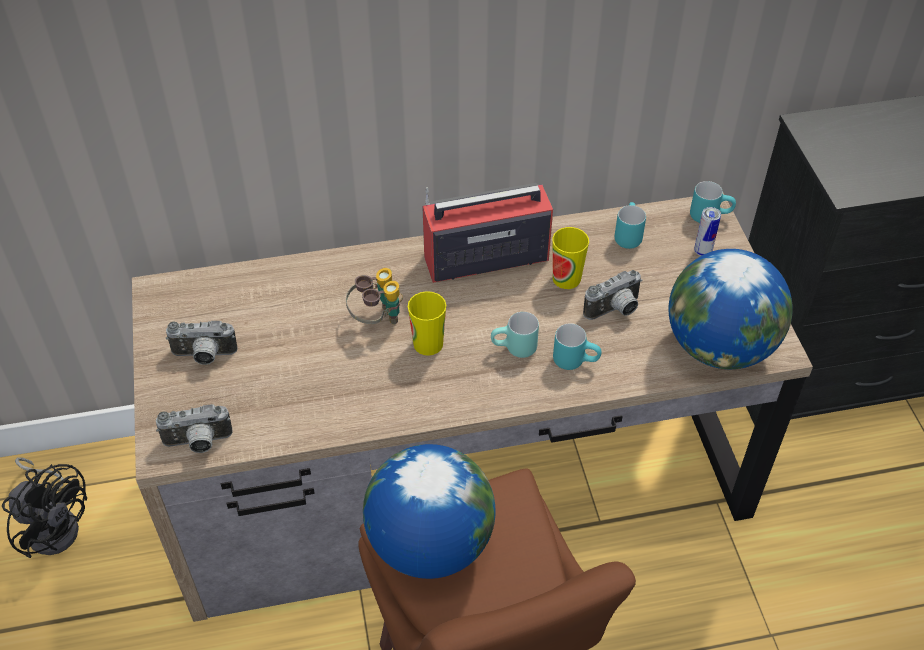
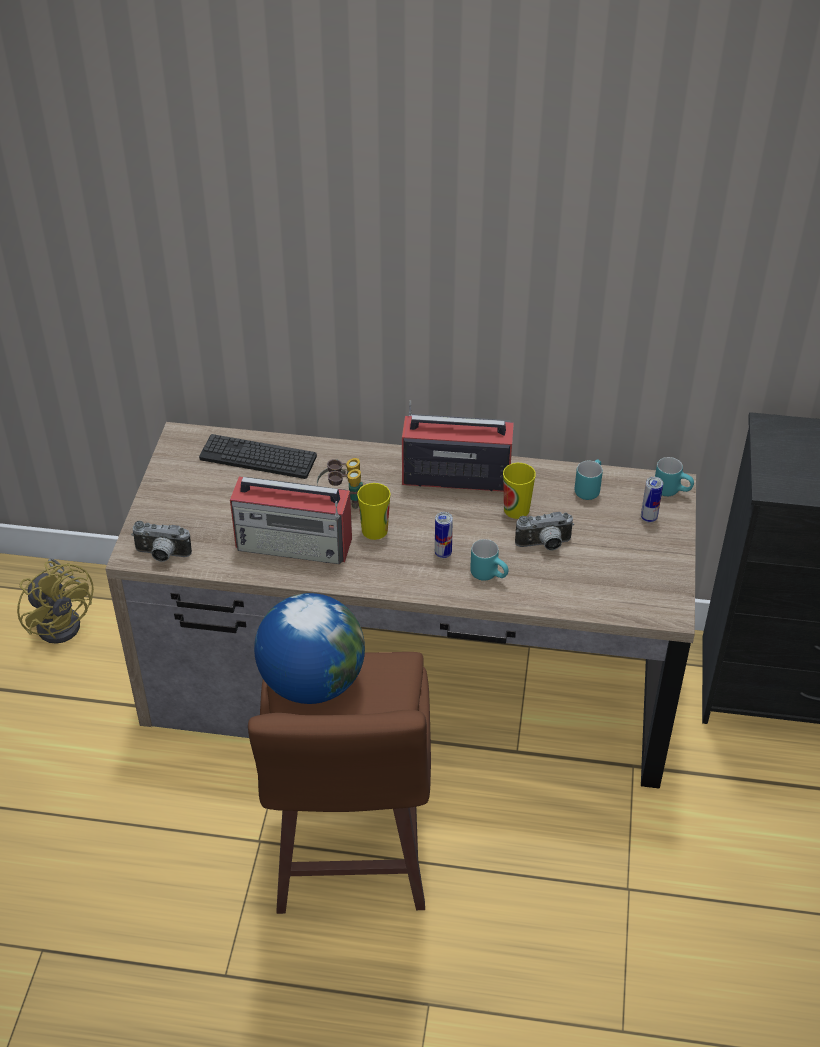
camera: 20 degrees right, 5 degrees down
black fan [2,457,87,558] -> yellow fan [17,558,94,644]
camera [166,321,237,365] -> none
turquoise mug [491,312,539,358] -> can [435,512,453,558]
globe [669,249,793,369] -> none
none -> keyboard [199,434,317,479]
none -> radio [230,477,352,564]

